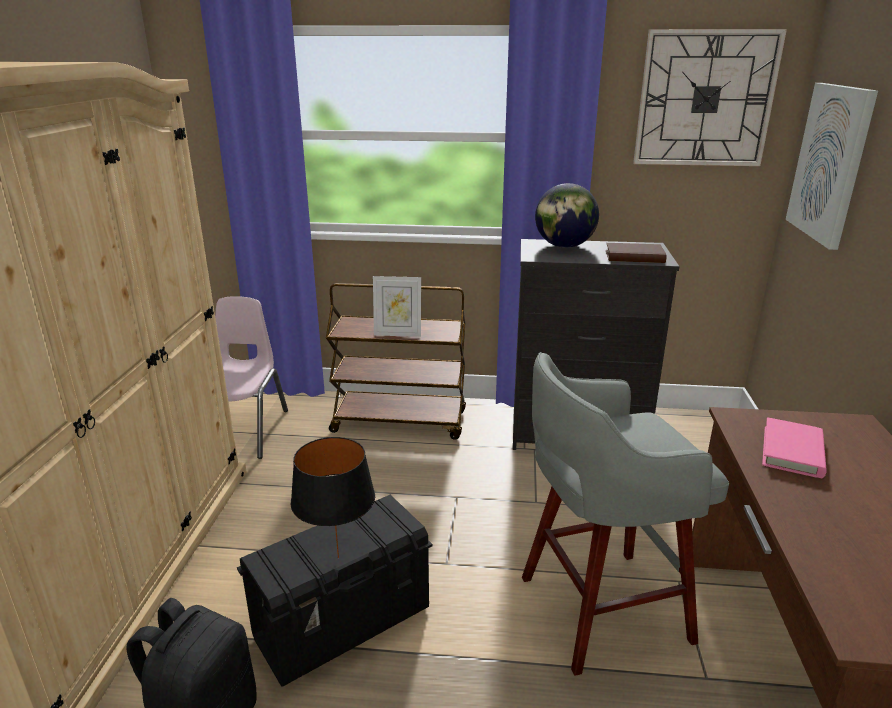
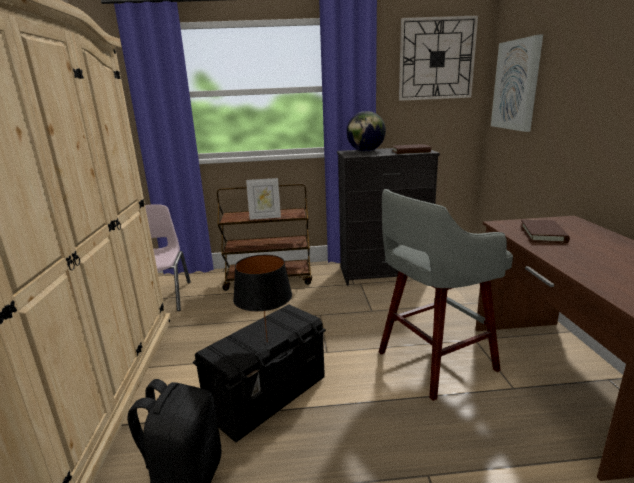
camera: 10 degrees left, 5 degrees down
pink book [762,417,827,478] -> brown book [520,219,570,243]

